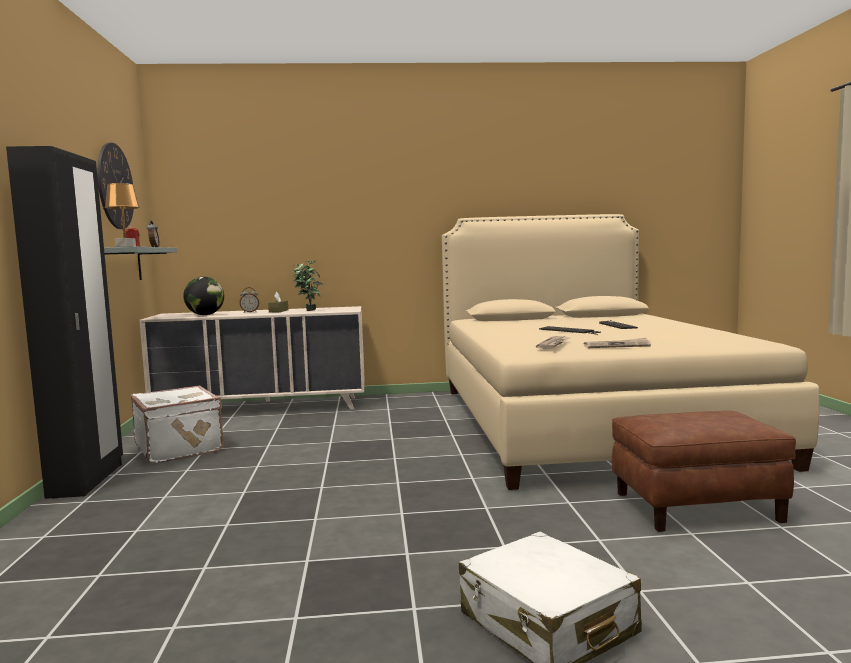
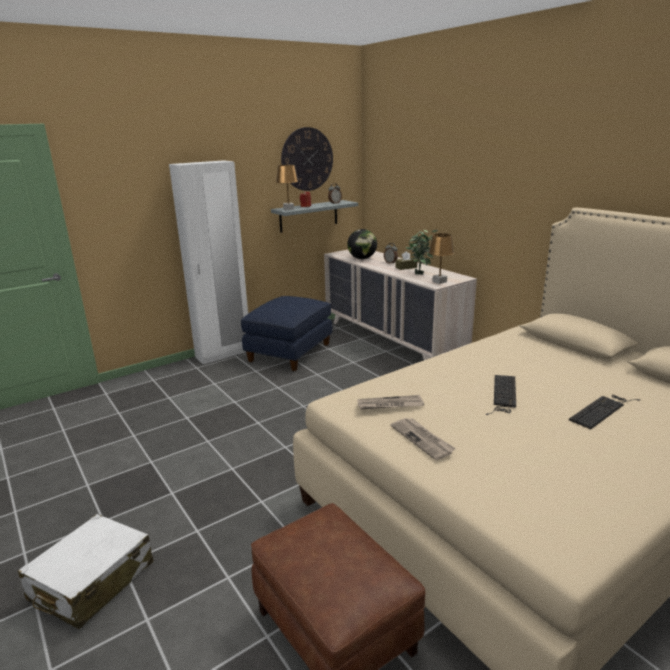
camera: 60 degrees right, 15 degrees up
black wardrobe [6,146,123,499] -> white wardrobe [169,160,248,365]
white suitcase [131,385,224,463] -> blue ottoman [241,296,332,371]
none -> brown table lamp [429,233,454,284]

